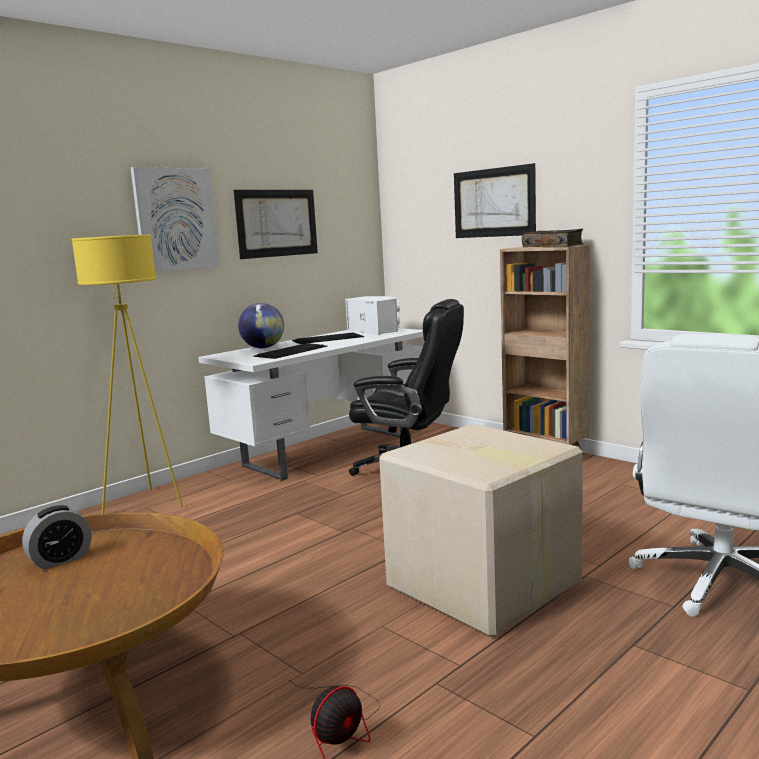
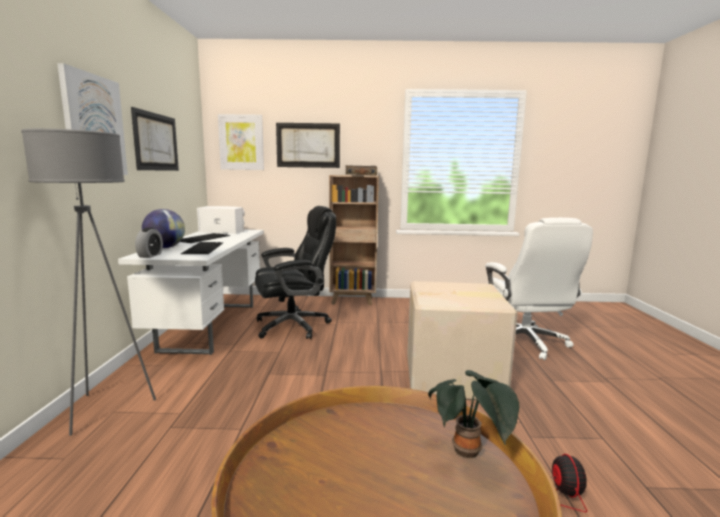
camera: 45 degrees left, 0 degrees up
alarm clock [22,505,92,570] -> alarm clock moved to [135,228,163,258]
yellow floor lamp [71,235,183,514] -> grey floor lamp [21,128,156,436]
none -> picture [218,114,264,170]
none -> potted plant [428,370,519,459]

